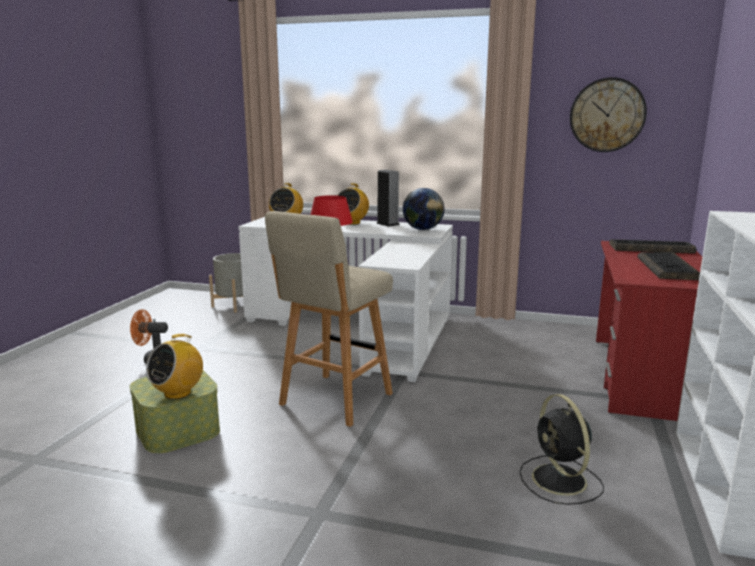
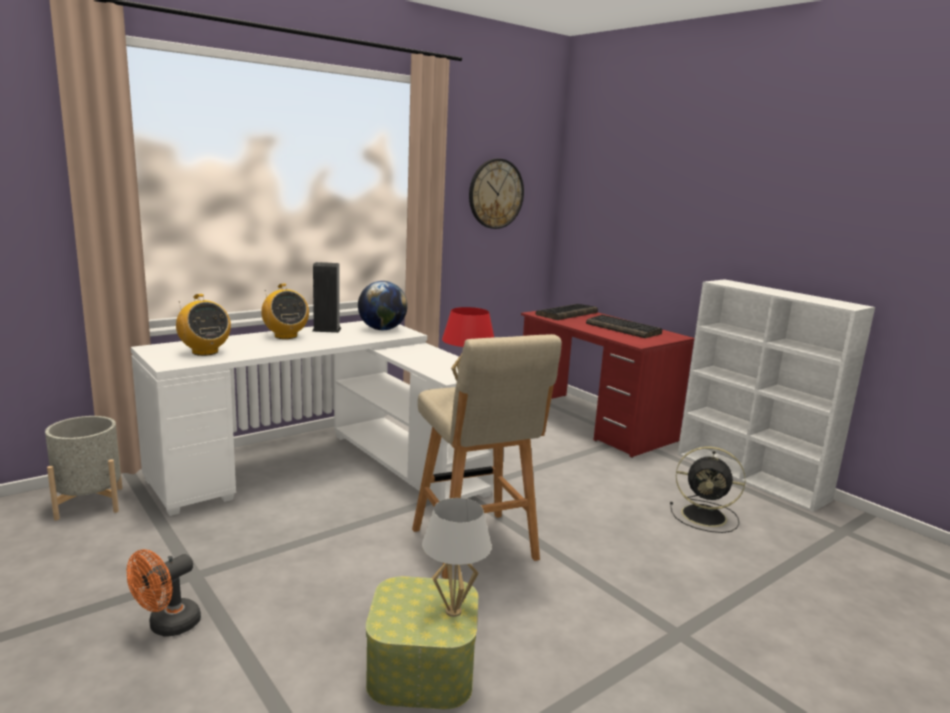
camera: 55 degrees left, 0 degrees up
radio [146,334,203,400] -> white table lamp [422,498,492,617]

